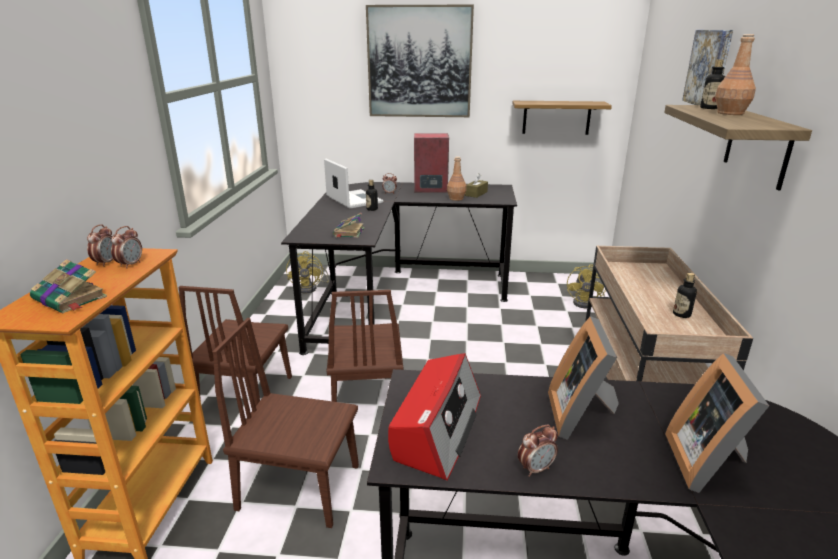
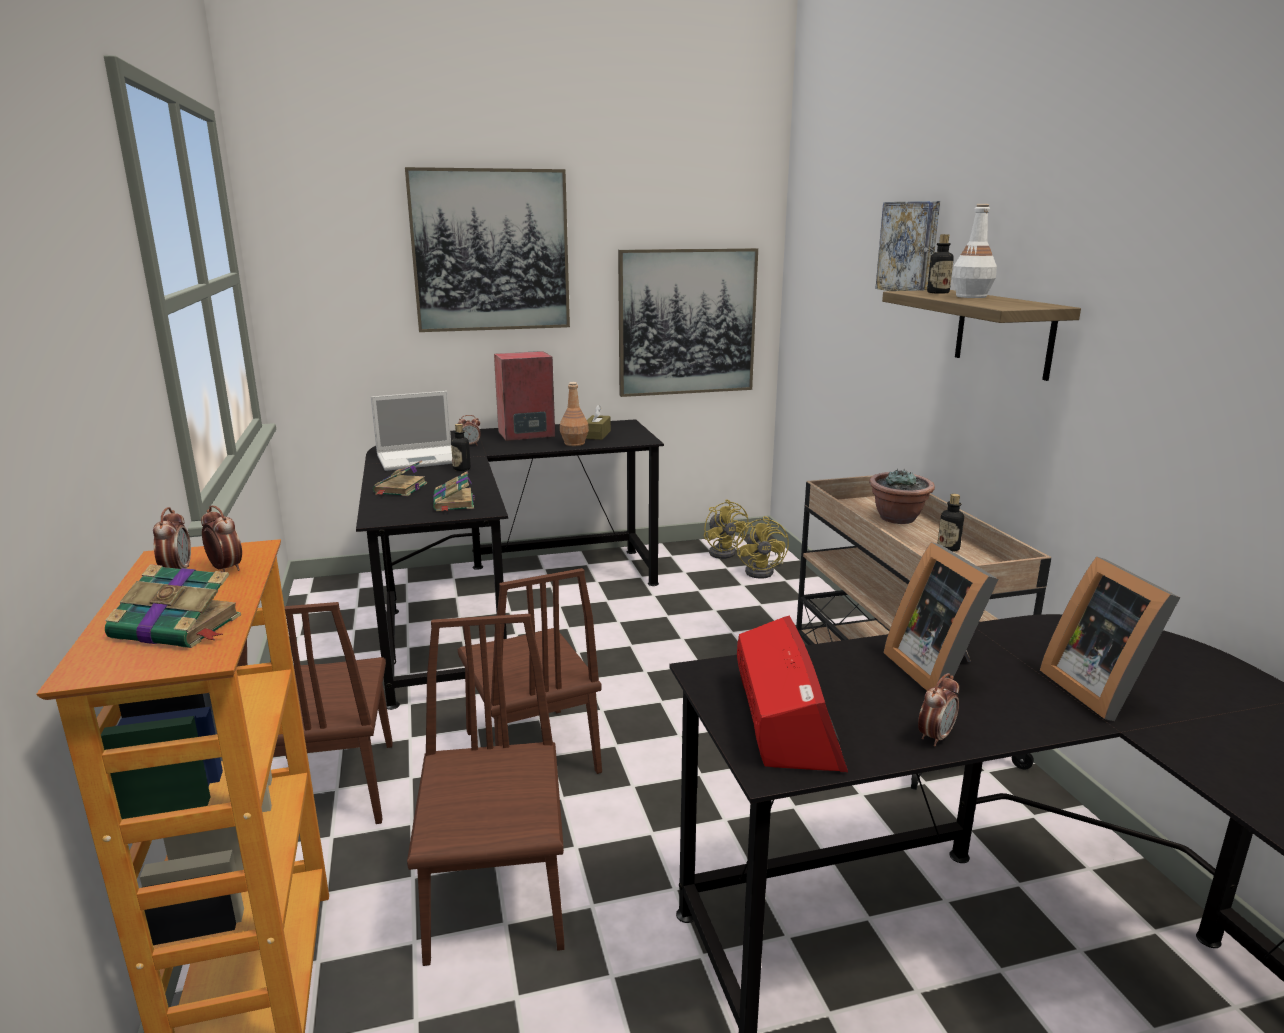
camera: 20 degrees left, 5 degrees down
alarm clock [111,226,142,269] -> alarm clock turned 45 degrees counterclockwise [201,505,242,572]
brown chair [212,318,359,528] -> brown chair turned 90 degrees clockwise [407,614,564,966]
yellow fan [286,251,329,293] -> yellow fan moved to [704,499,749,559]
laptop [324,159,384,209] -> laptop turned 120 degrees clockwise [371,391,453,471]
shelf [512,101,612,135] -> picture [618,248,758,397]
brown bottle [715,34,756,115] -> white bottle [952,204,997,298]
none -> book [373,460,427,496]
none -> potted plant [869,469,935,524]

